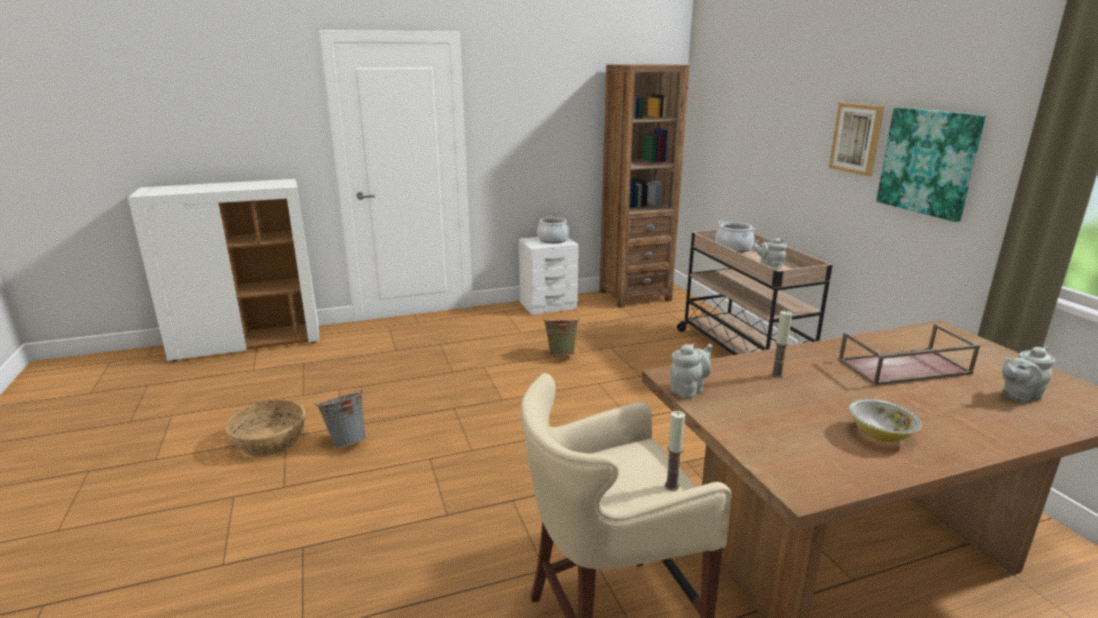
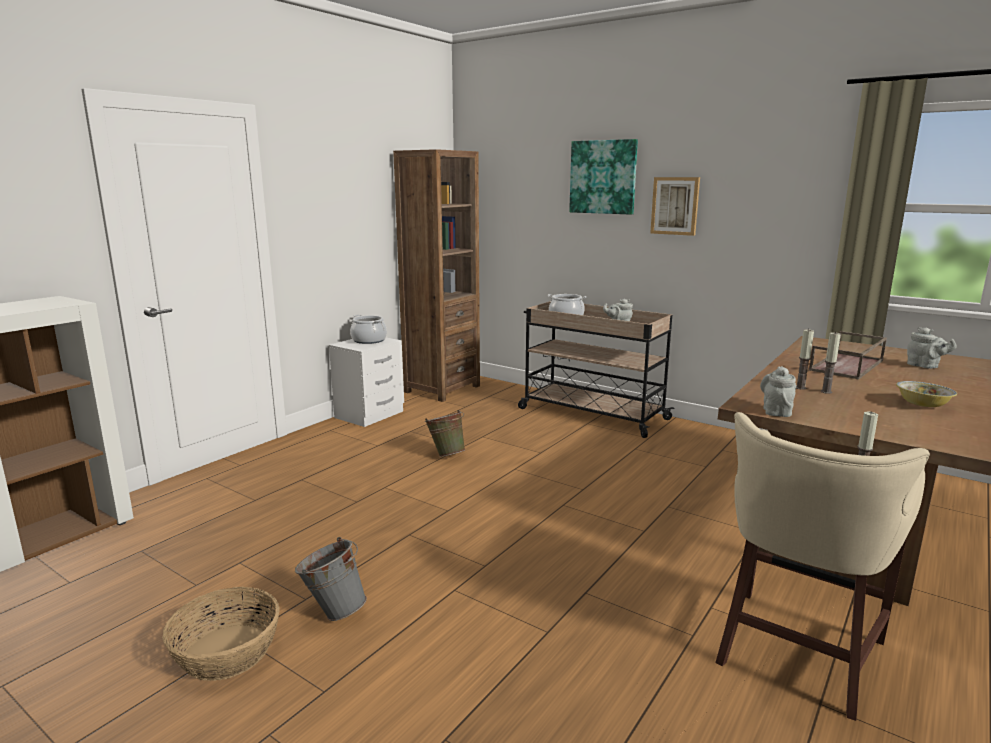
camera: 35 degrees left, 5 degrees down
picture [876,107,986,222] -> picture moved to [569,139,638,215]
grey teapot [1002,347,1055,403] -> grey teapot turned 75 degrees counterclockwise [907,327,957,369]
none -> candle [821,332,841,394]

